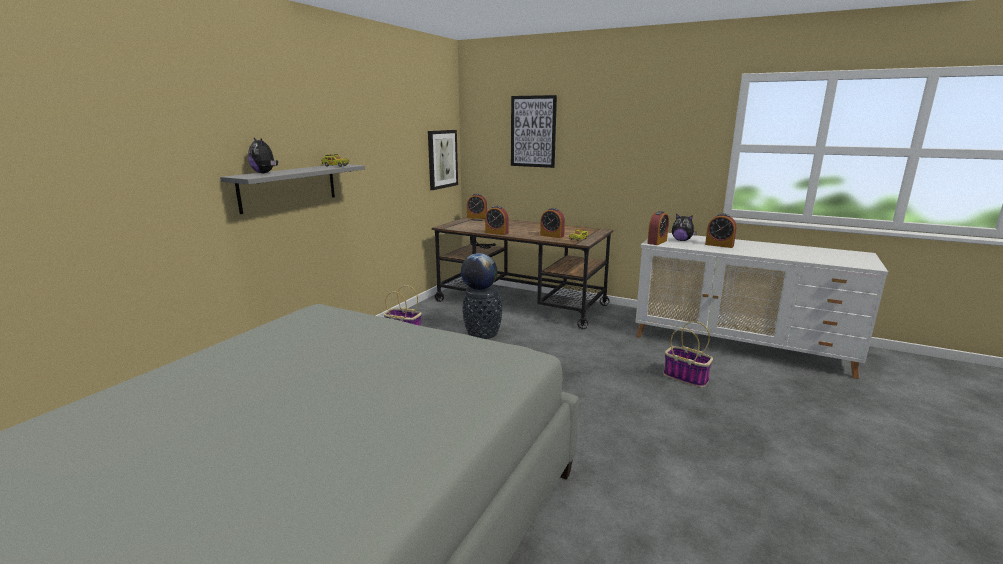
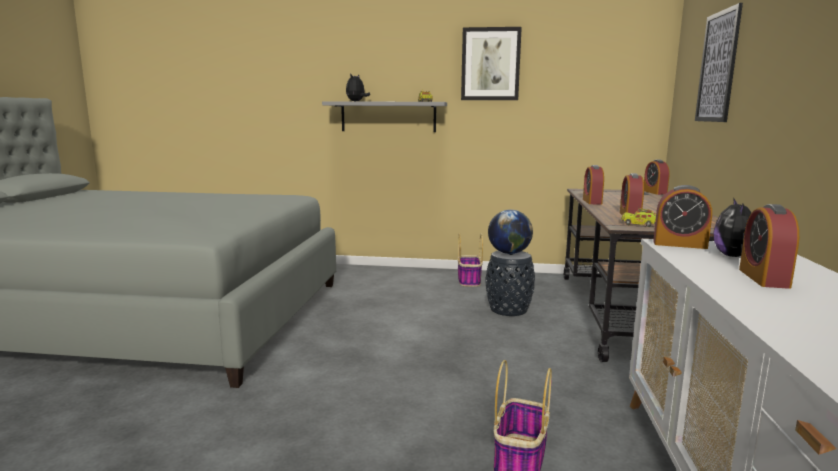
camera: 70 degrees right, 5 degrees down
picture [428,130,458,190] -> picture moved to [461,27,522,100]

